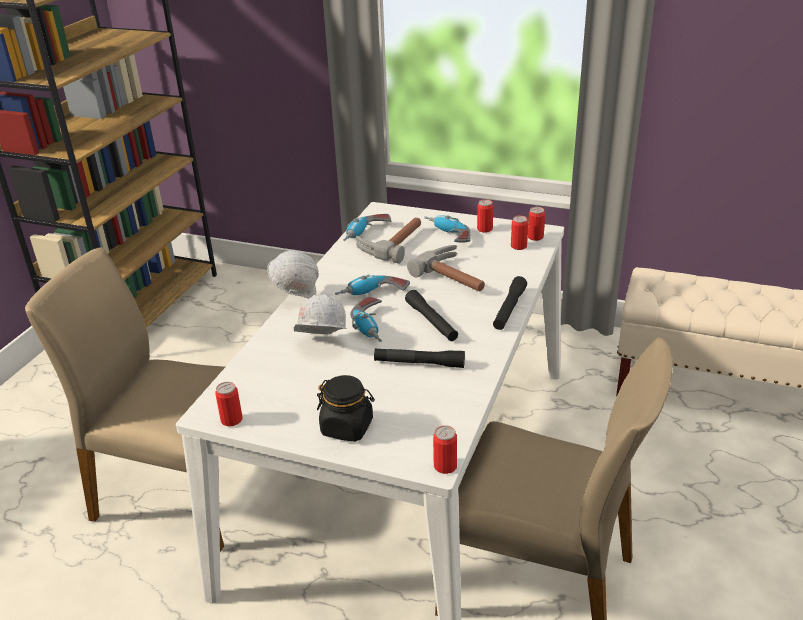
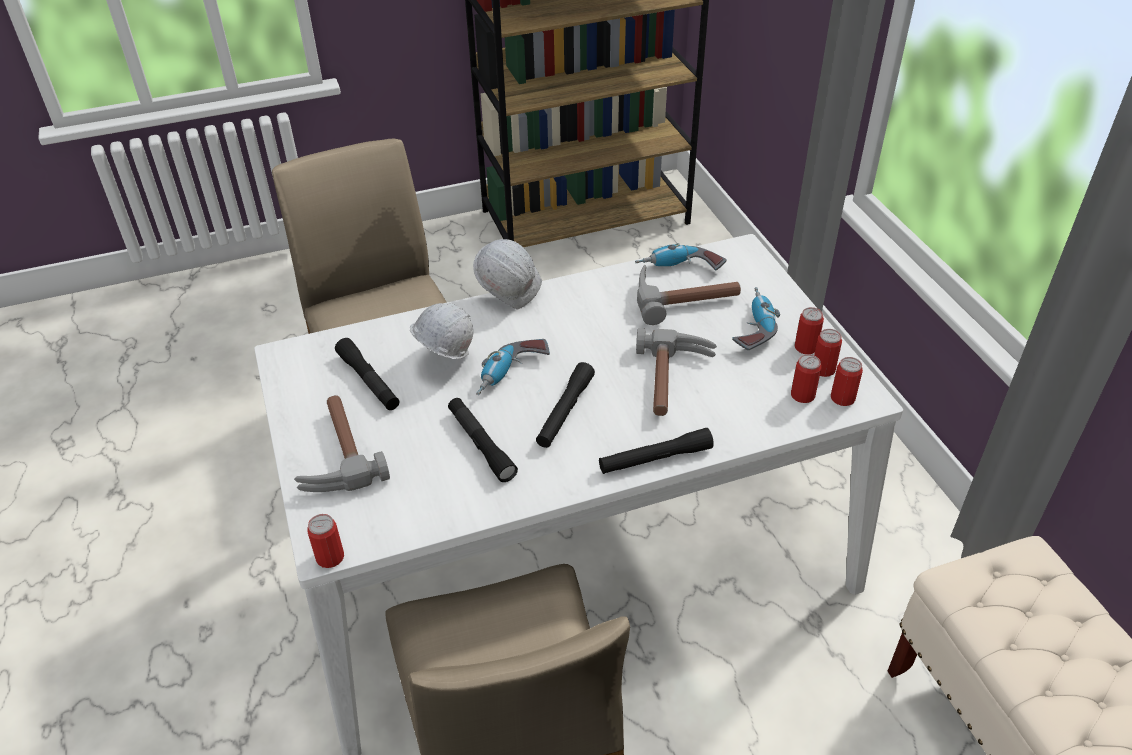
camera: 50 degrees right, 10 degrees up
can [216,382,243,426] -> can moved to [814,329,842,377]
black jar [317,375,375,442] -> hammer [294,395,390,492]
power drill [335,274,410,295] -> none
none -> black flashlight [335,338,399,410]

